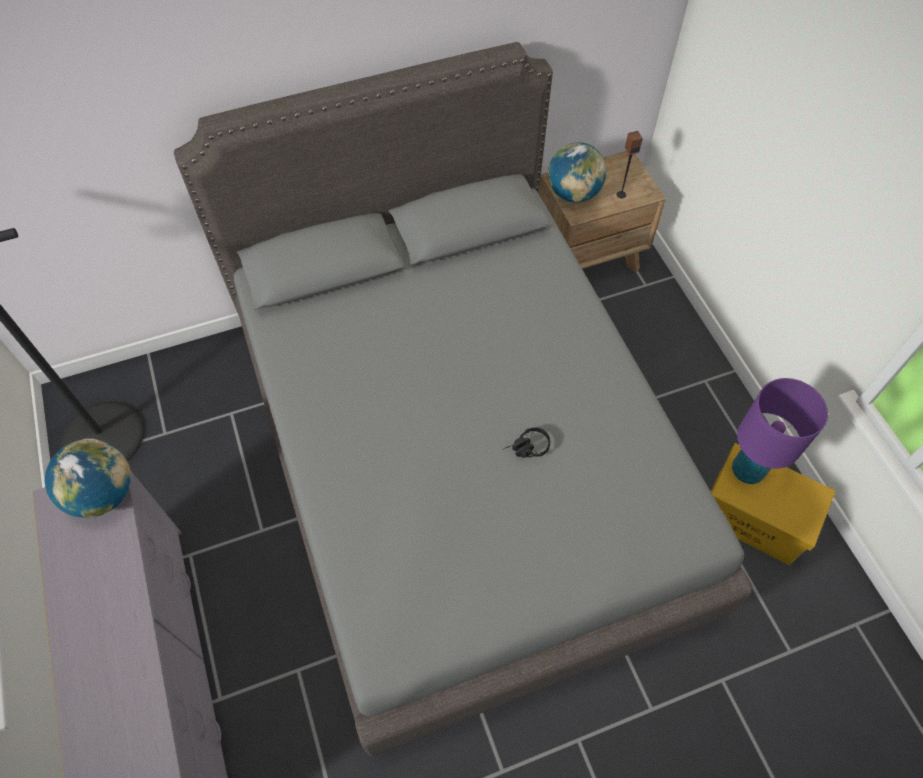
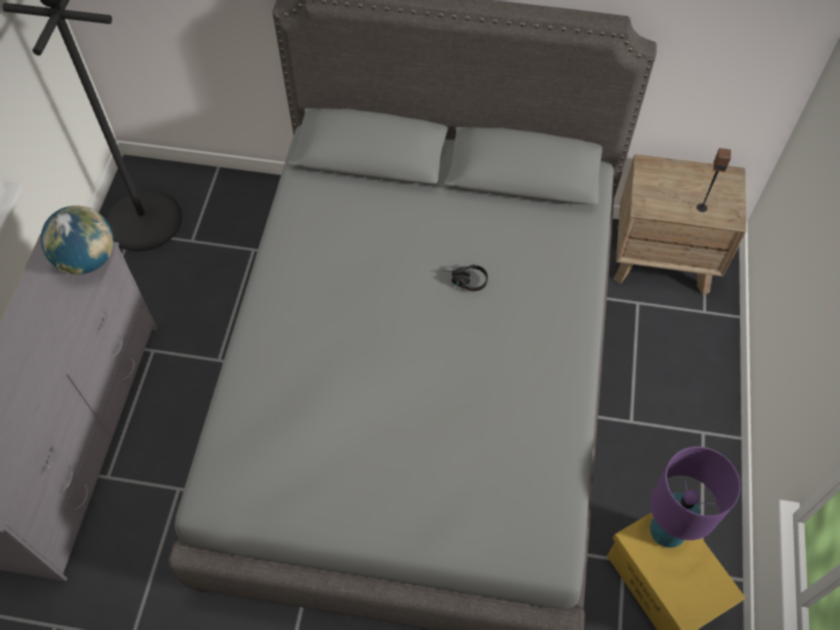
camera: 30 degrees right, 0 degrees up
black headphones [502,428,550,458] -> black headphones moved to [443,265,488,292]
globe [548,142,607,202] -> none

